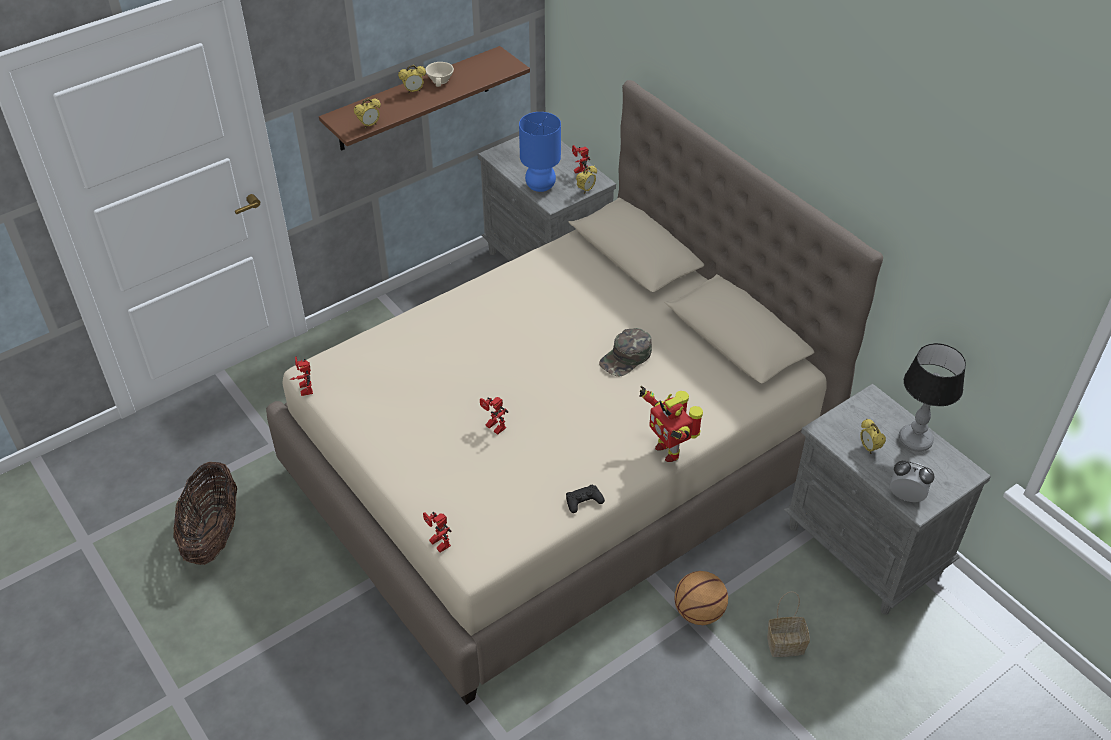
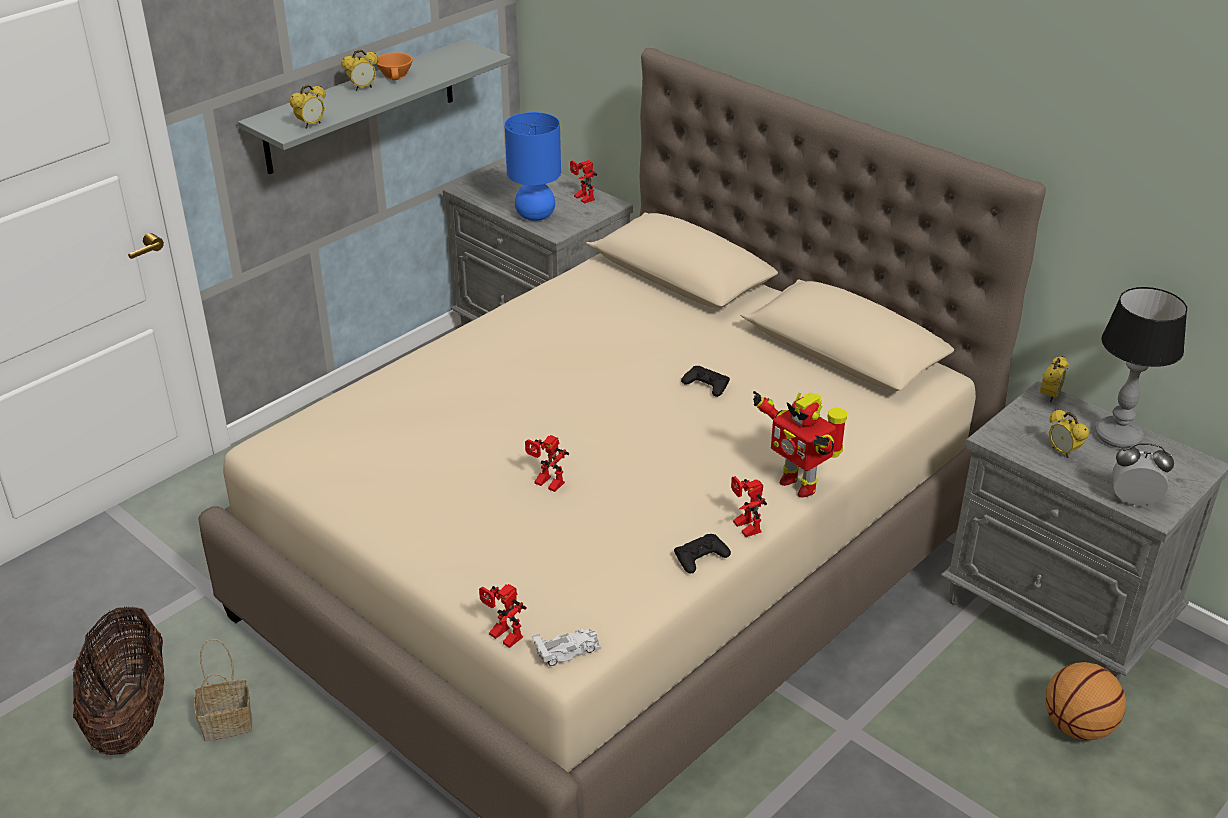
camera: 10 degrees left, 10 degrees down
toy robot [290,356,313,396] -> toy robot moved to [731,476,767,537]
brown shelf [319,46,530,151] -> grey shelf [238,39,511,174]
beige cup [425,62,454,87] -> orange cup [376,52,413,80]
alarm clock [576,166,597,194] -> alarm clock moved to [1040,356,1069,403]
green cap [599,328,652,376] -> black game controller [681,366,730,397]
basketball [674,571,728,625] -> basketball moved to [1045,662,1126,741]
basket [767,591,810,657] -> basket moved to [194,639,252,741]
none -> white toy car [532,629,601,666]

